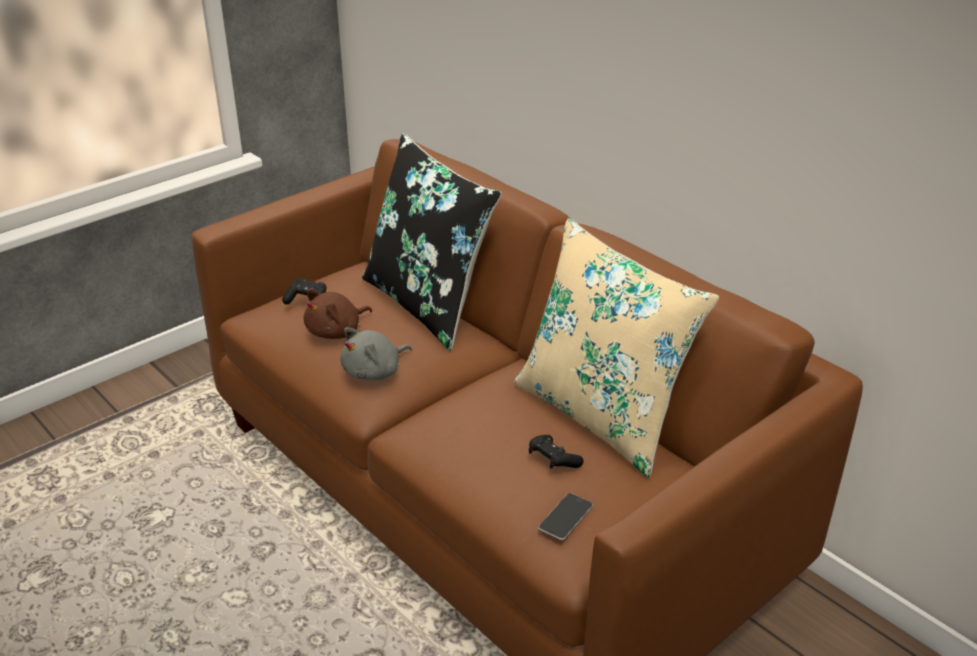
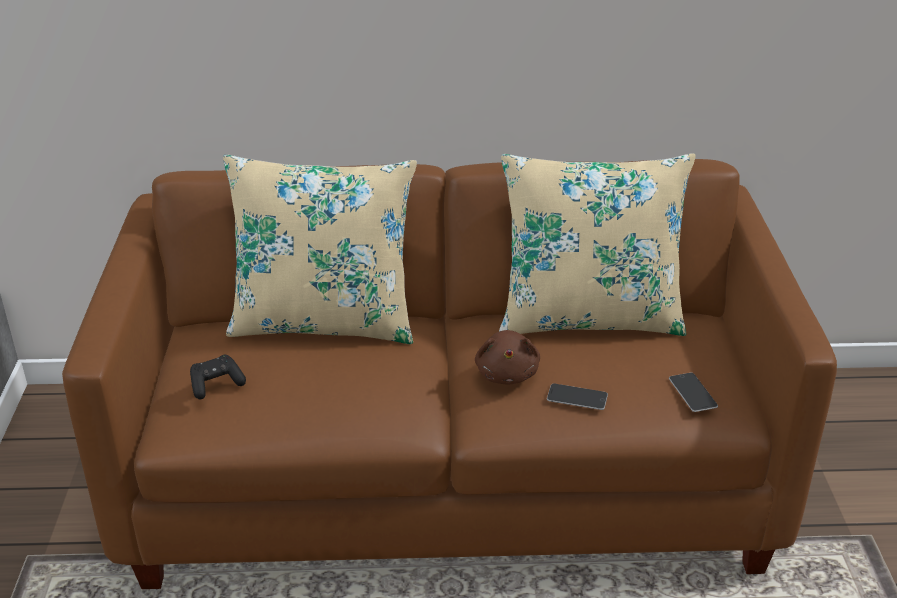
camera: 50 degrees left, 0 degrees up
brown plush toy [304,289,372,339] -> brown plush toy moved to [475,330,540,385]
grey plush toy [340,327,412,380] -> none
black pillow [362,133,501,351] -> beige pillow [223,154,417,344]
black game controller [529,435,584,468] -> none
none -> phone [547,383,608,410]

